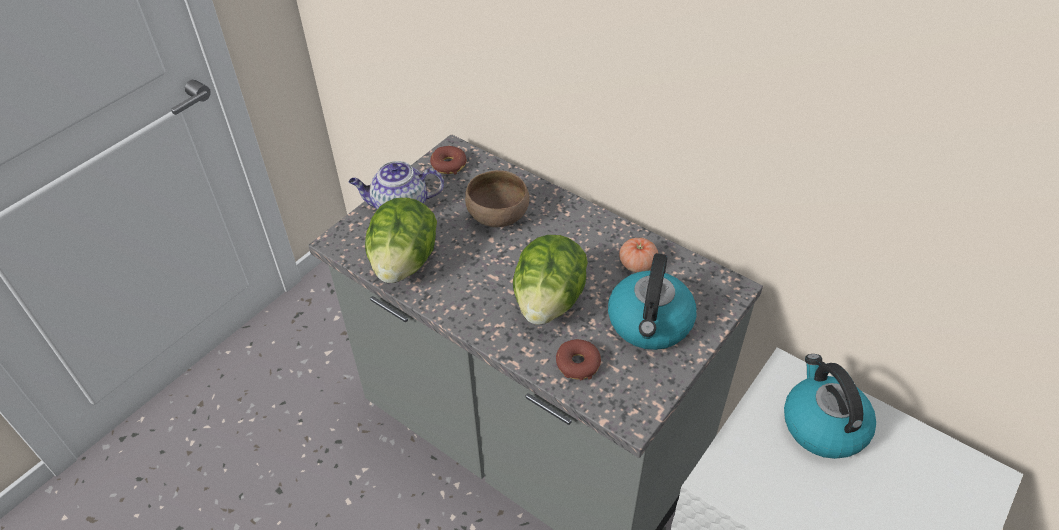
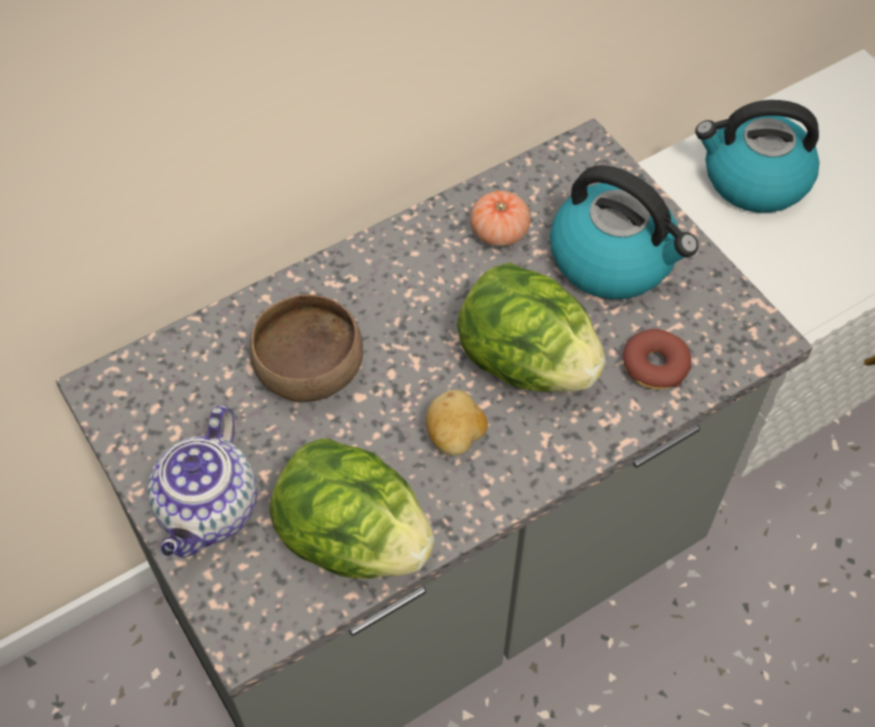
camera: 70 degrees left, 10 degrees up
donut [430,146,467,175] -> none
none -> potato [426,390,488,456]

